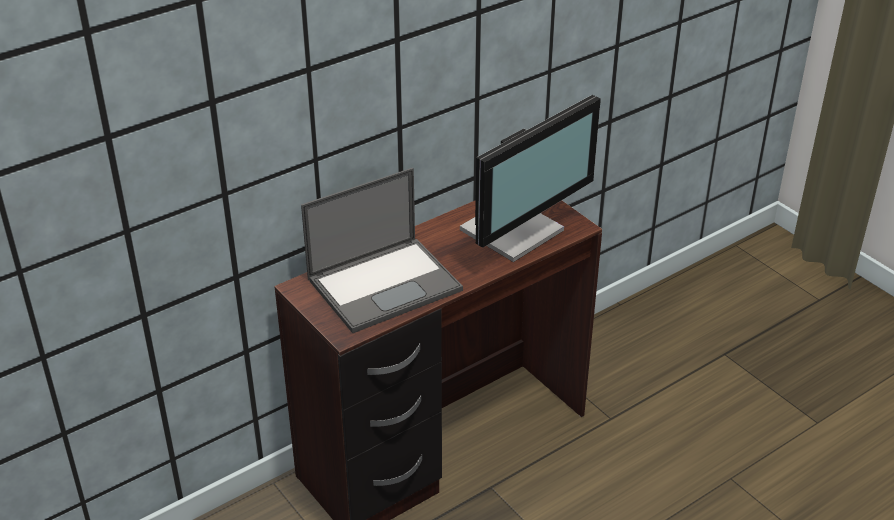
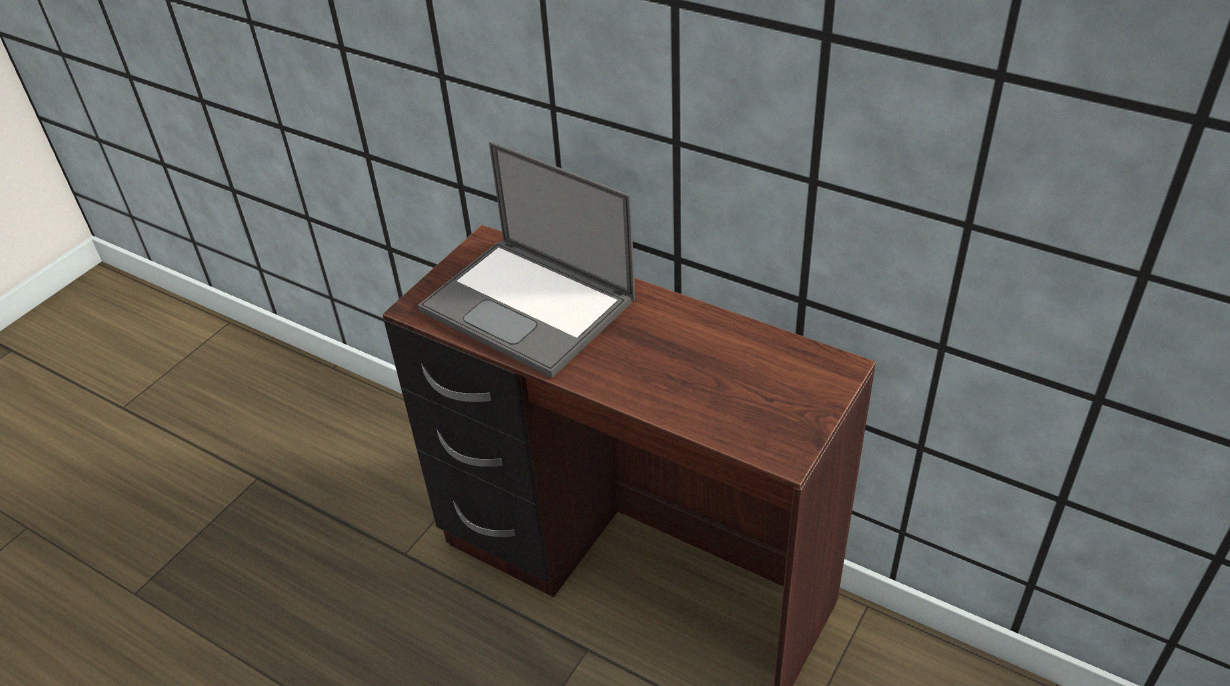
camera: 70 degrees right, 5 degrees up
monitor [460,95,601,262] -> none

